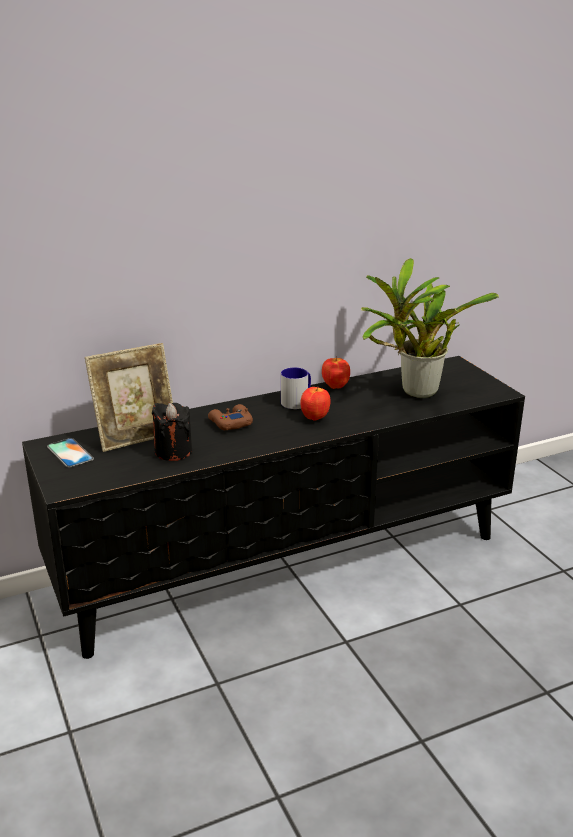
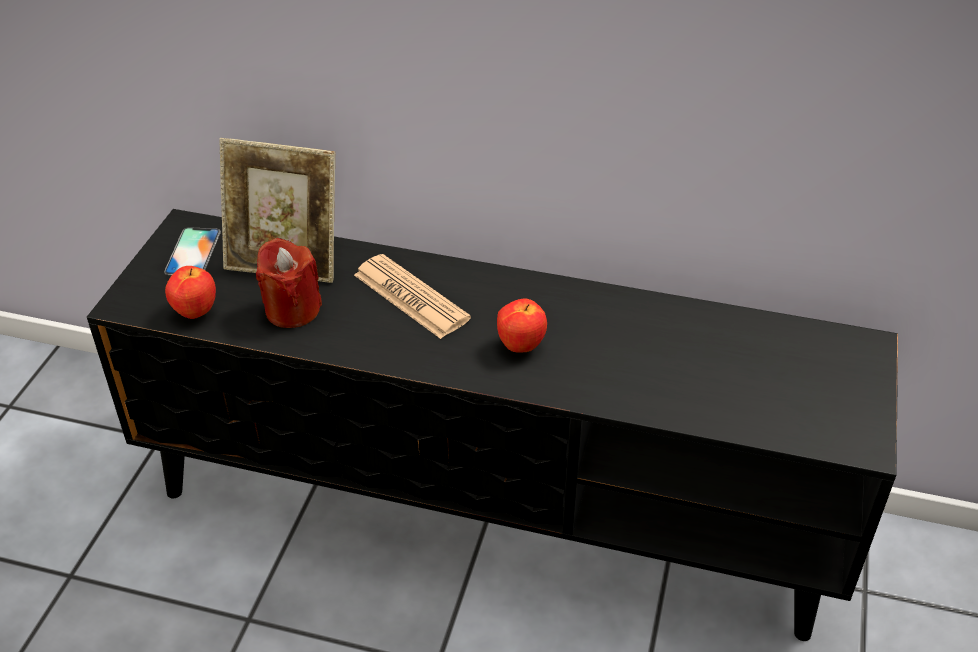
camera: 40 degrees right, 15 degrees up
black candle [152,403,192,461] -> red candle [256,238,322,328]
brown game controller [208,404,253,430] -> newspaper [354,254,471,339]
mug [281,367,311,409] -> none
apple [322,356,350,389] -> apple moved to [165,266,216,319]
potted plant [361,258,499,398] -> none

